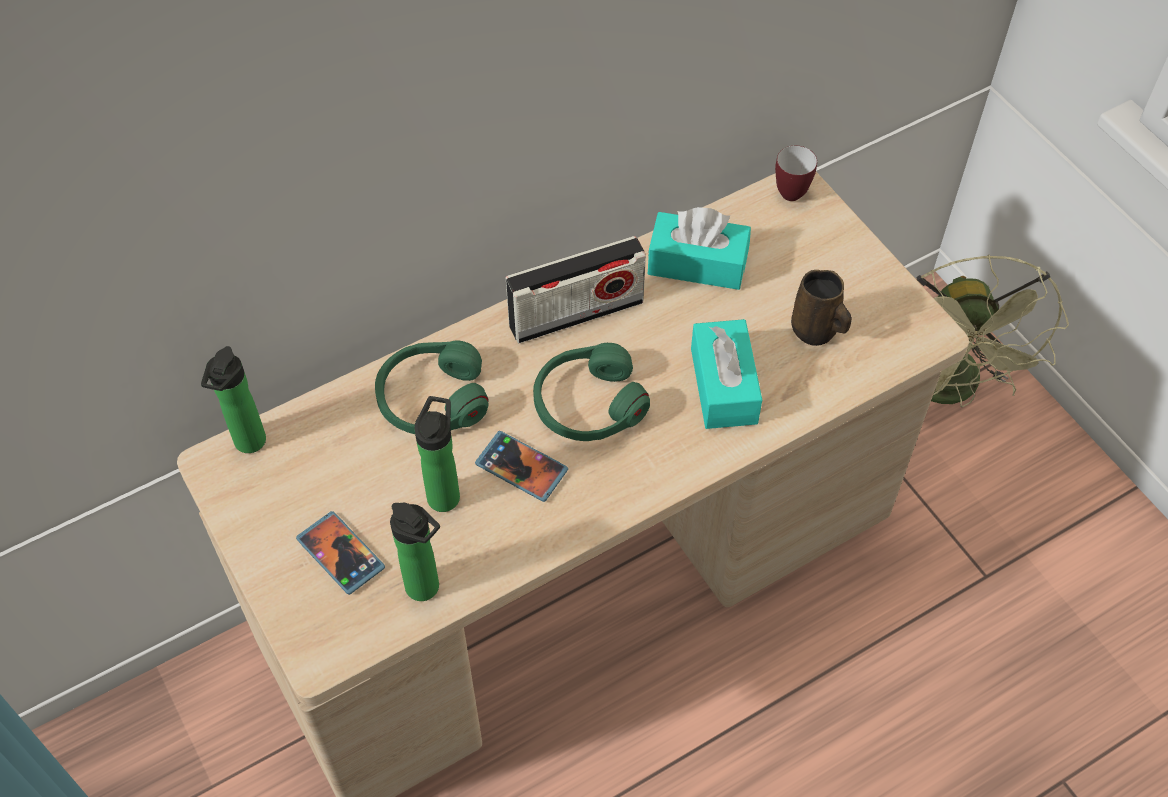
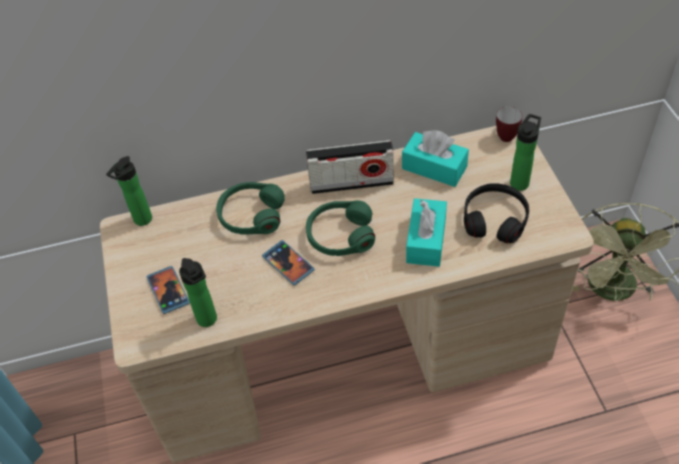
camera: 20 degrees right, 5 degrees down
bottle [414,396,460,512] -> bottle moved to [510,114,541,191]
brown mug [791,270,852,346] -> black headphones [464,183,529,243]

